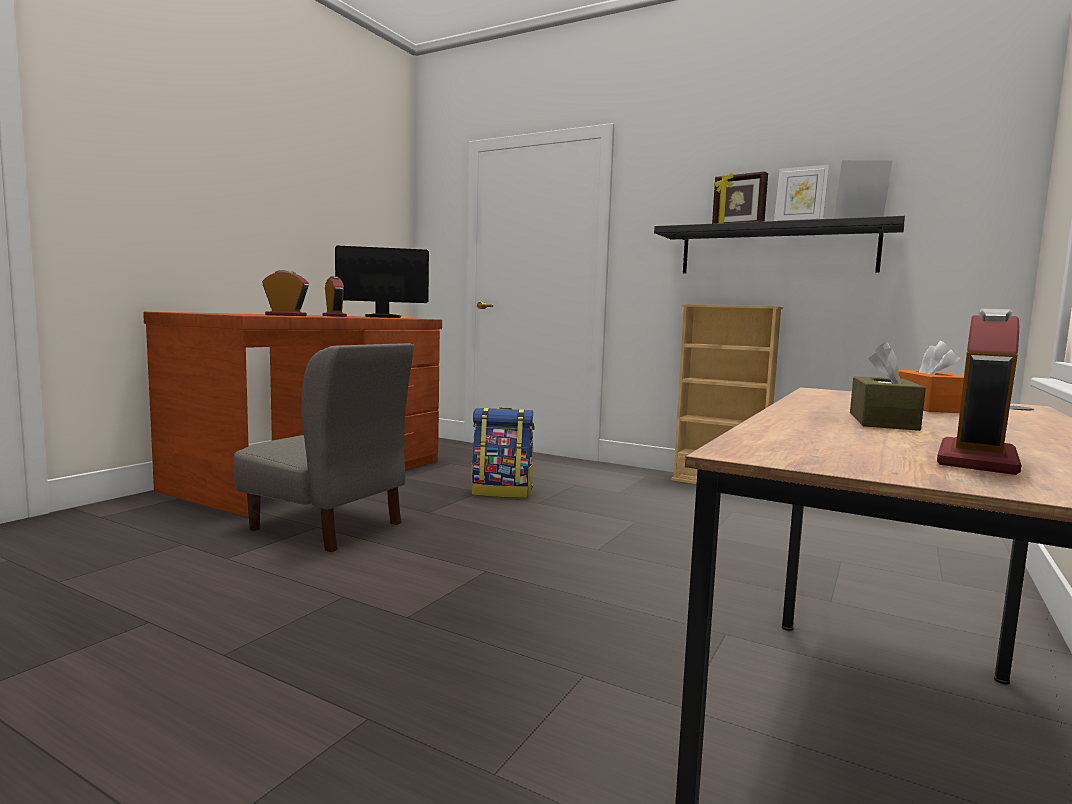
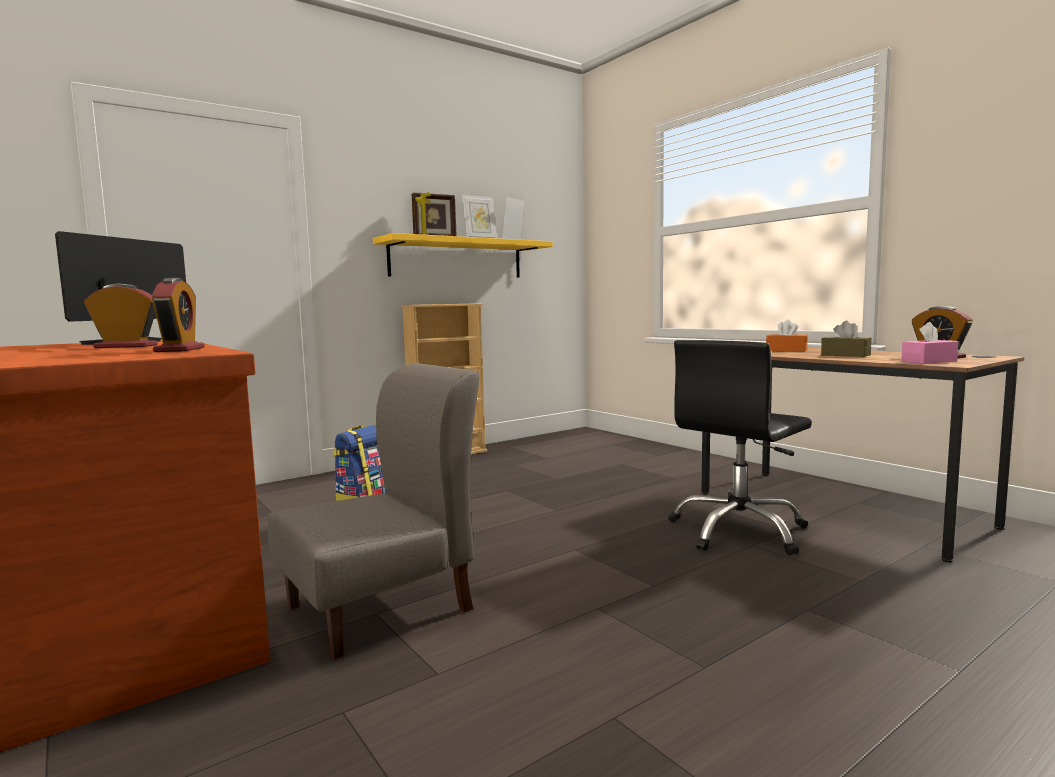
camera: 65 degrees left, 0 degrees up
alarm clock [262,270,309,316] -> alarm clock turned 135 degrees clockwise [152,278,205,352]
black shelf [654,216,905,273] -> yellow shelf [373,233,553,278]
none -> black office chair [668,340,812,556]
none -> pink tissue box [901,322,959,364]

